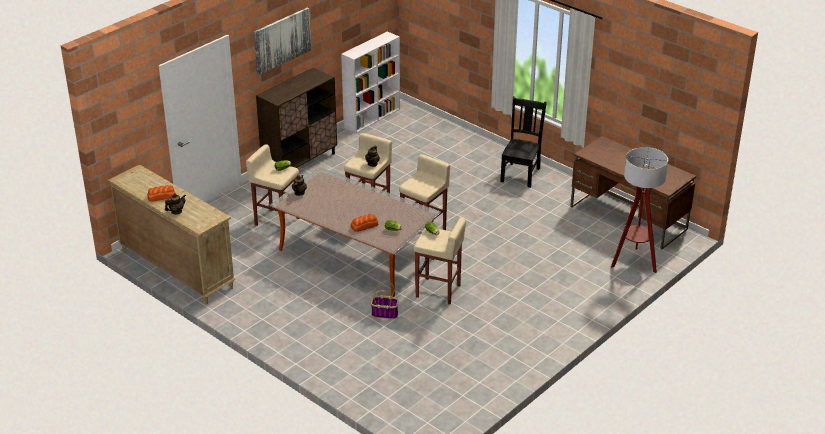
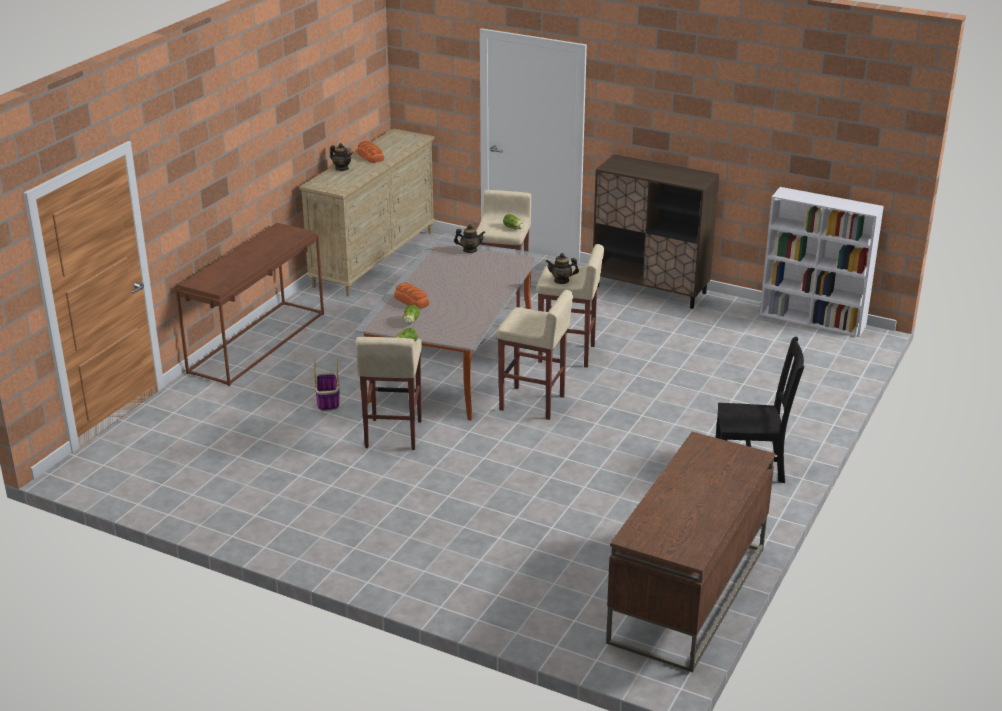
camera: 75 degrees right, 5 degrees down
picture [254,8,311,75] -> none
floor lamp [611,147,668,273] -> none
none -> brown console table [176,223,324,386]

